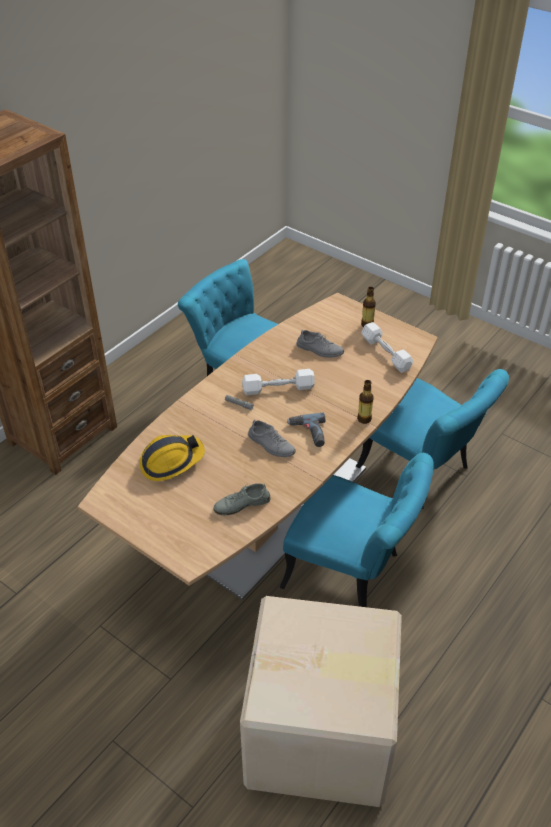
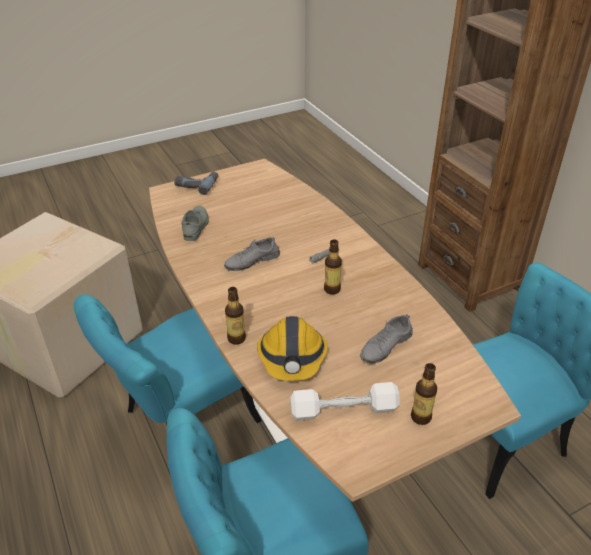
camera: 115 degrees right, 5 degrees down
hard hat [140,435,205,481] -> hard hat moved to [257,316,328,381]
white dumbbell [242,369,315,395] -> bottle [324,239,342,294]
power drill [287,412,325,447] -> power drill moved to [174,171,218,195]

